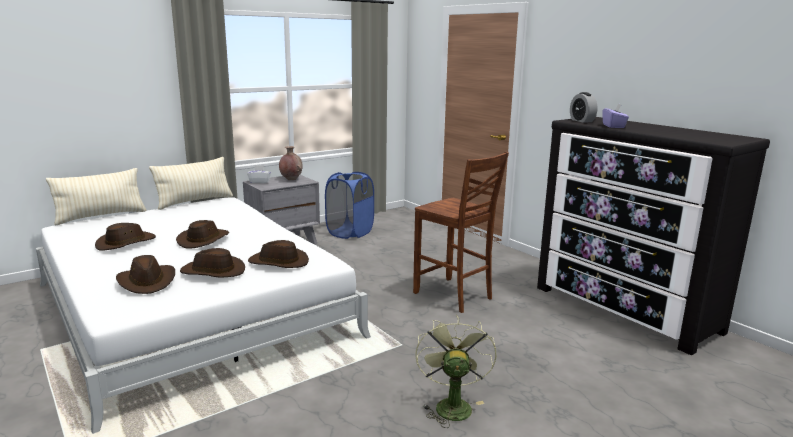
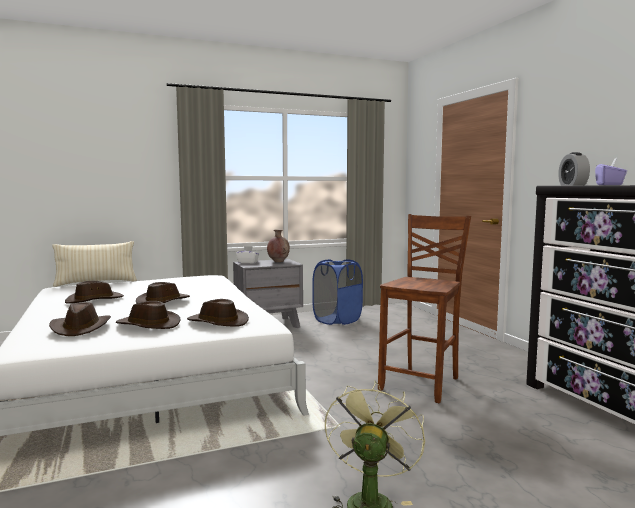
camera: 15 degrees right, 10 degrees down
beige pillow [149,157,233,210] -> none
brown chair [413,152,509,313] -> brown chair turned 120 degrees counterclockwise [378,214,471,403]

